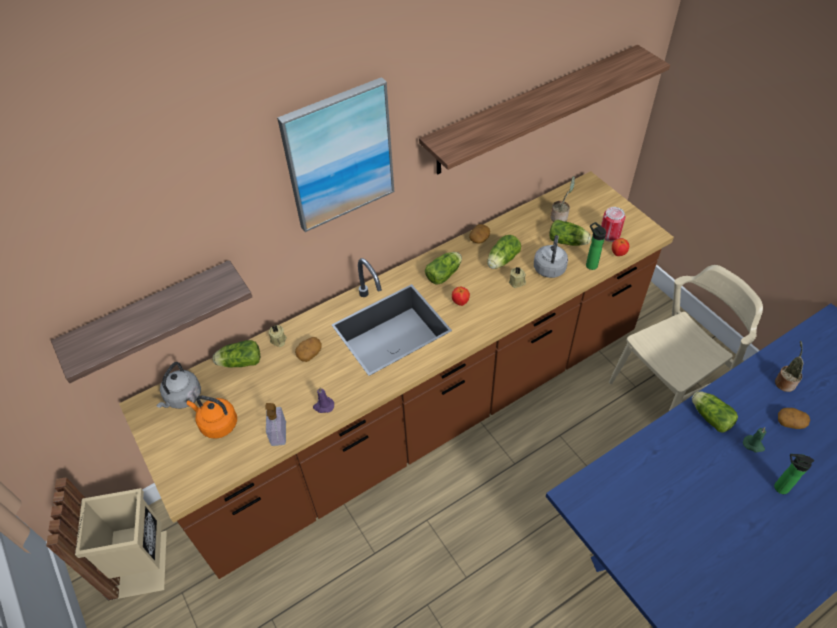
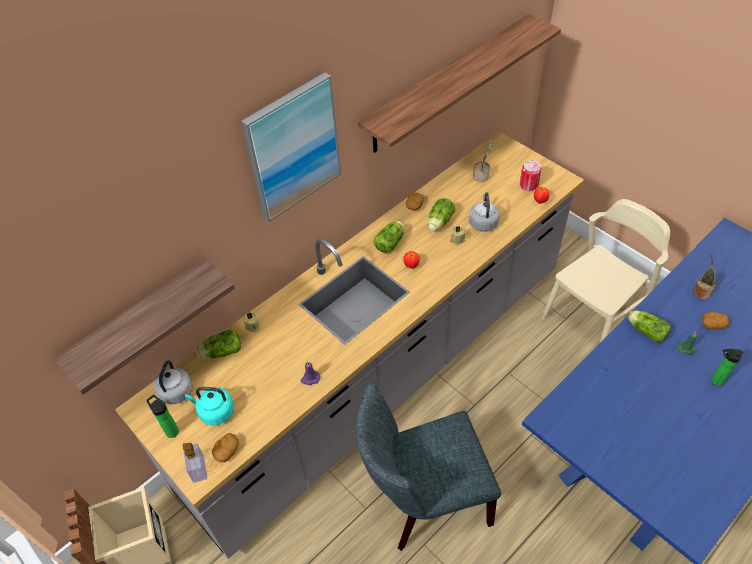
camera: 10 degrees left, 0 degrees up
brown counter [119,171,674,579] -> grey counter [115,131,584,559]
orange kettle [187,396,237,439] -> turquoise kettle [185,387,234,425]
soap dispenser [266,403,286,446] -> soap dispenser moved to [183,443,207,483]
potato [295,337,322,362] -> potato moved to [212,433,239,462]
lettuce [549,220,591,246] -> none
bottle [586,222,606,270] -> bottle moved to [146,395,179,438]
none -> grey chair [356,381,501,551]

